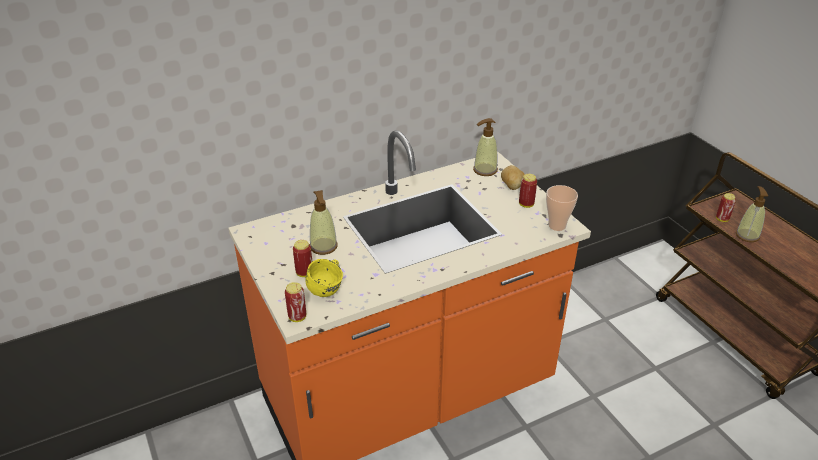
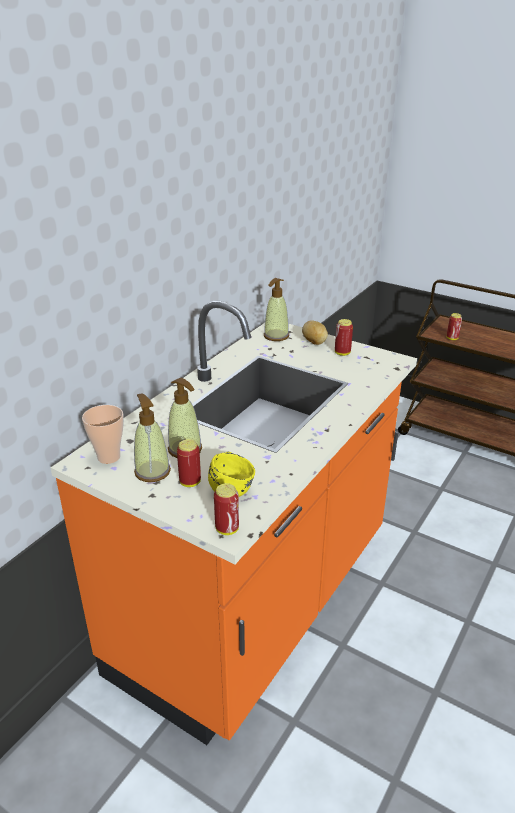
camera: 30 degrees left, 5 degrees down
cup [546,185,578,231] -> cup moved to [82,405,124,464]
soap dispenser [736,186,768,242] -> soap dispenser moved to [134,394,171,482]

